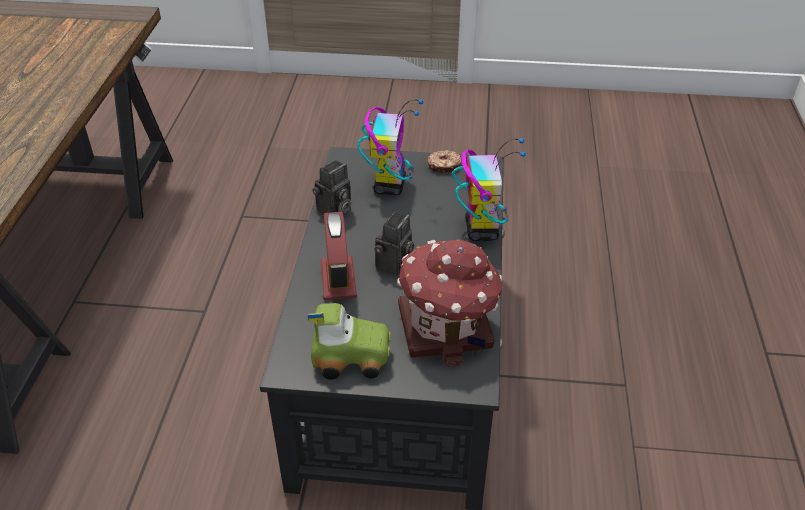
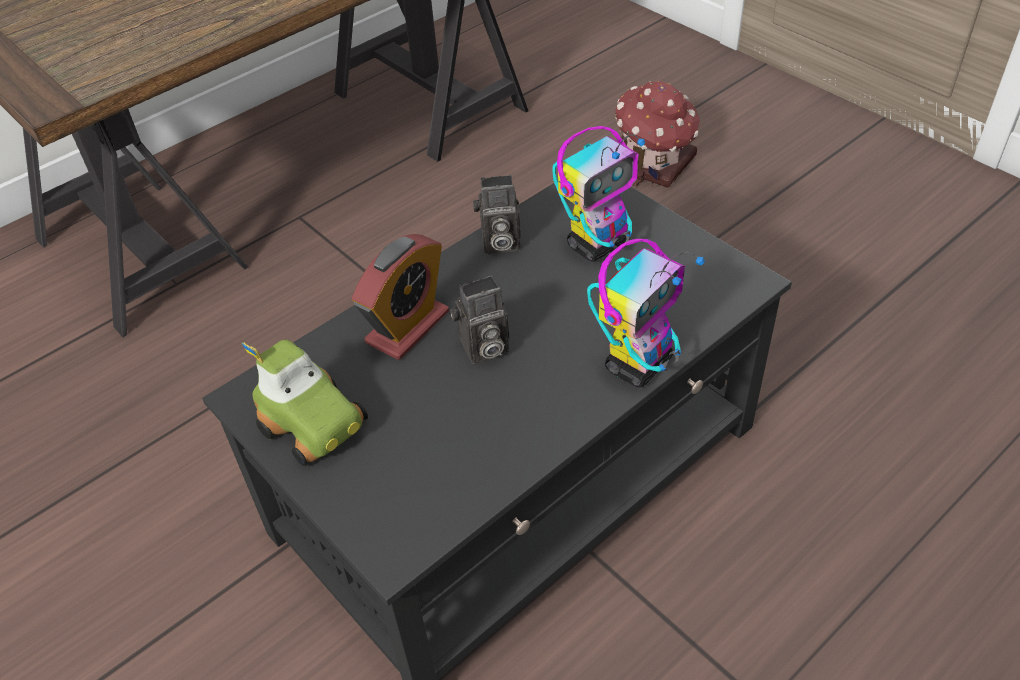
camera: 45 degrees right, 5 degrees up
toy house [397,240,503,367] -> toy house moved to [615,81,701,188]
donut [427,150,462,173] -> none

